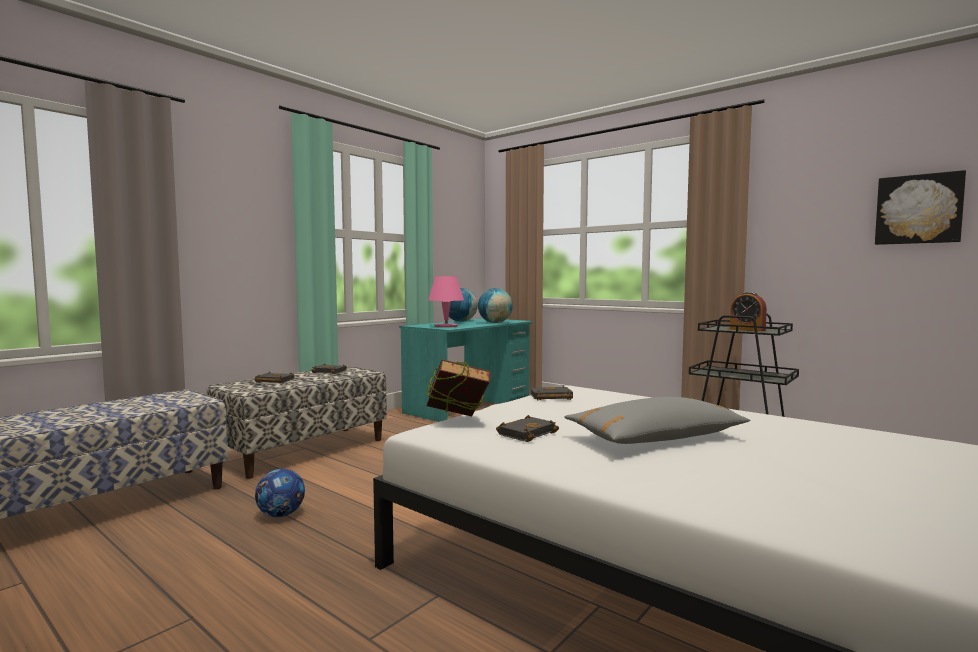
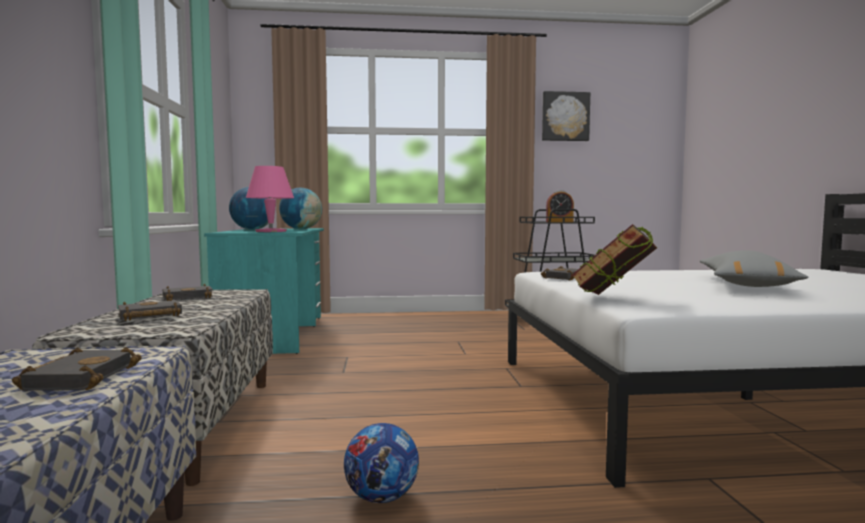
camera: 45 degrees left, 0 degrees up
black book [496,415,559,442] -> black book moved to [12,347,142,391]
picture [875,170,966,245] -> picture moved to [542,91,590,141]

